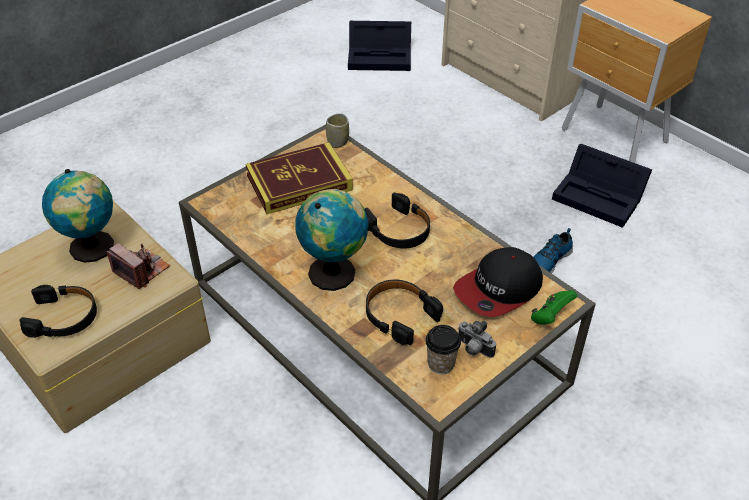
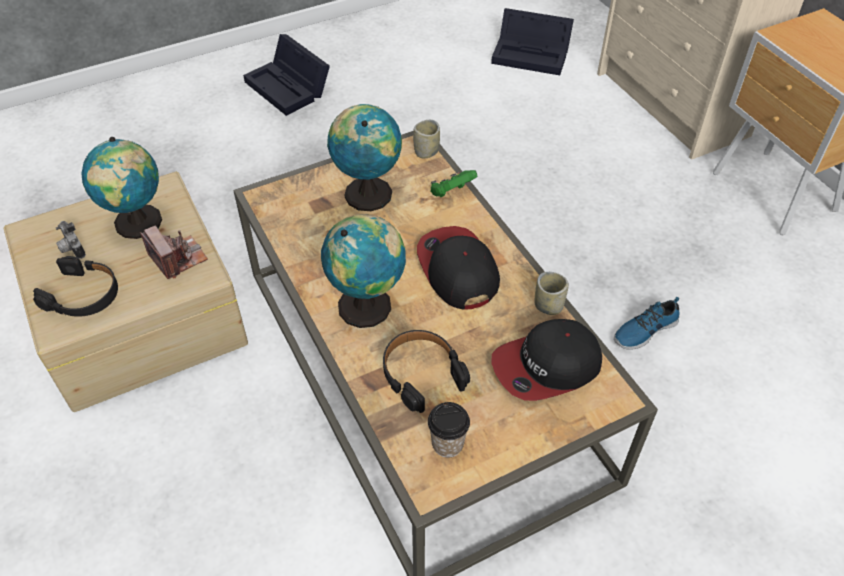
camera: 15 degrees right, 5 degrees up
book [246,142,353,214] -> globe [327,104,402,211]
black headphones [364,193,430,249] -> cap [417,226,500,310]
camera [458,321,496,358] -> camera moved to [56,221,86,259]
green game controller [531,290,577,325] -> green game controller moved to [430,170,478,197]
black storage box [552,144,652,228] -> black storage box moved to [243,34,330,116]
none -> cup [534,272,569,315]

